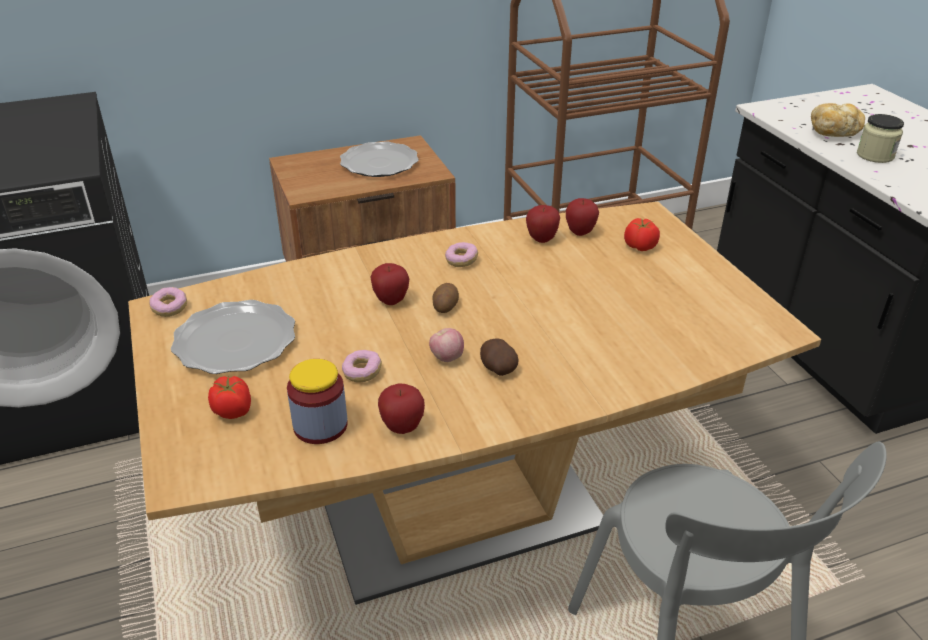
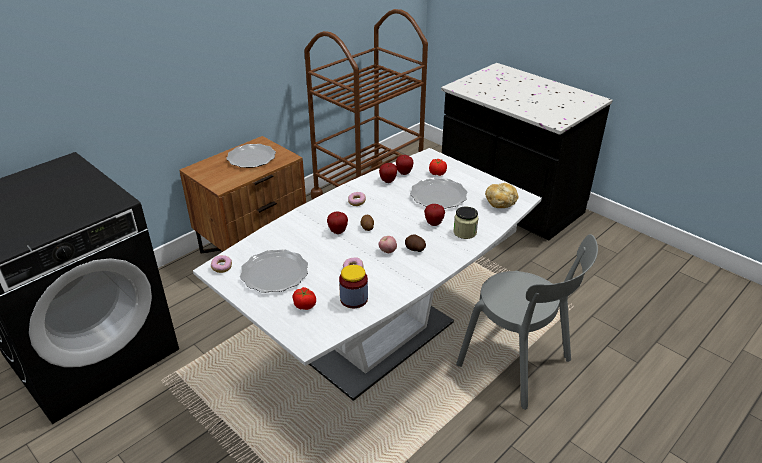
camera: 25 degrees left, 0 degrees up
brown dining table [128,201,821,605] -> white dining table [193,148,542,401]
apple [378,383,425,434] -> apple moved to [424,204,445,226]
bread [811,103,865,137] -> bread moved to [485,183,518,208]
jar [857,114,904,163] -> jar moved to [453,207,479,239]
none -> plate [410,178,468,209]

